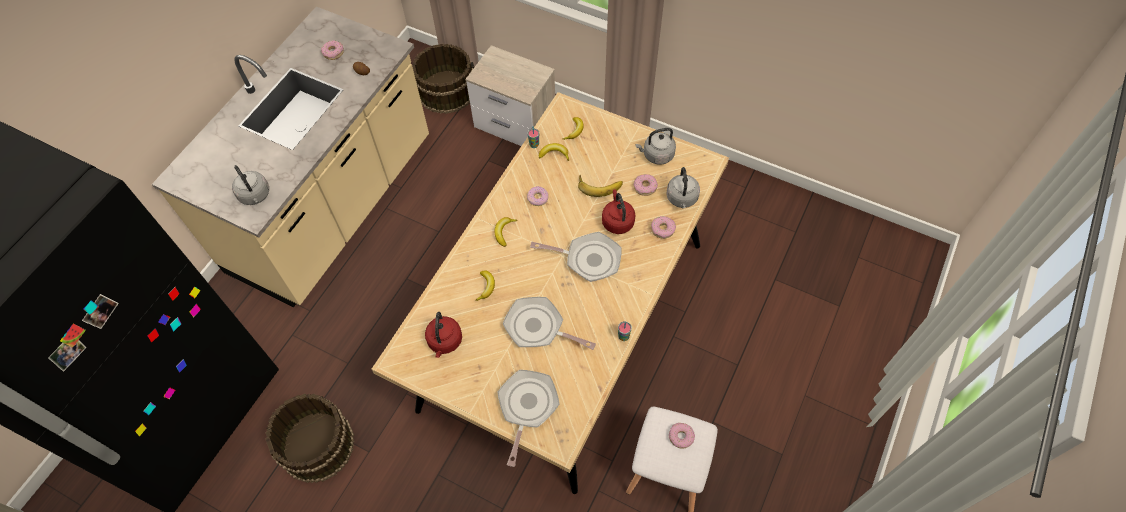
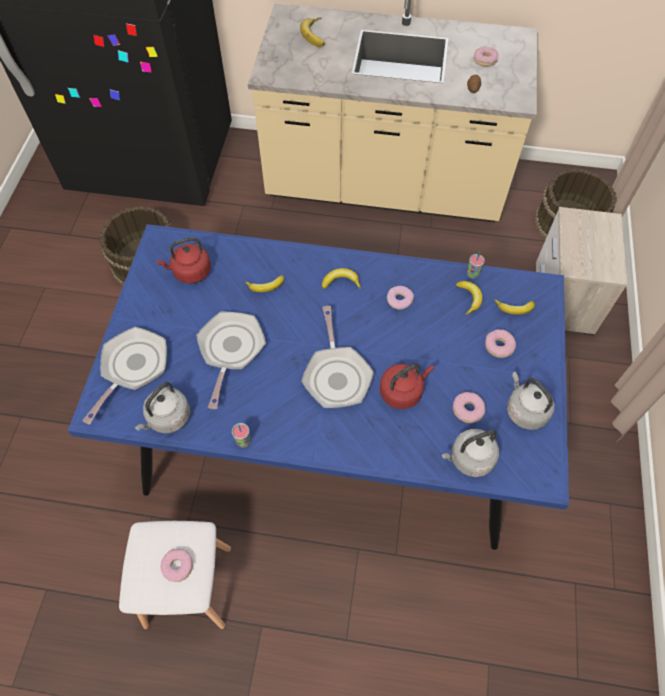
camera: 70 degrees right, 0 degrees up
grey kettle [232,165,269,205] -> grey kettle moved to [135,382,190,434]
beige dining table [372,92,729,494] -> blue dining table [68,224,569,550]
frying pan [498,370,560,467] -> frying pan turned 60 degrees counterclockwise [82,327,167,424]
banana [578,174,623,197] -> banana moved to [300,17,325,47]
donut [651,216,676,239] -> donut moved to [485,329,516,358]

